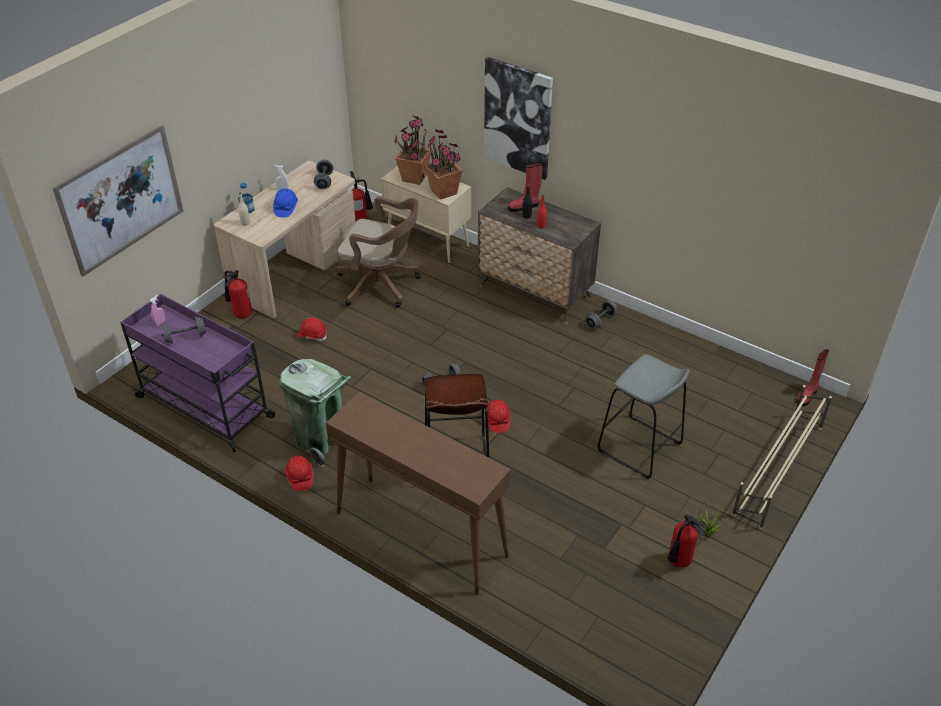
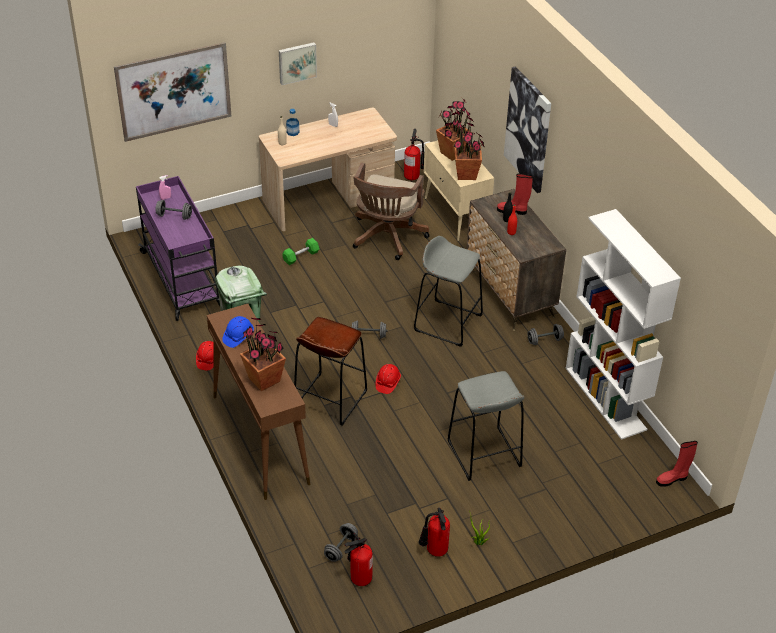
camera: 30 degrees right, 0 degrees up
fire extinguisher [223,270,252,319] -> fire extinguisher moved to [345,533,373,586]
blue hard hat [273,188,298,217] -> blue hard hat moved to [222,316,254,348]
red hard hat [297,317,327,341] -> green dumbbell [282,238,319,265]
grey dumbbell [314,160,333,190] -> grey dumbbell moved to [324,523,358,562]
brown office chair [336,196,420,308] -> brown office chair turned 60 degrees clockwise [353,163,429,260]
beige shoe rack [732,385,832,530] -> none
none -> potted plant [240,318,286,391]
none -> picture [279,42,317,85]
none -> grey stool [414,236,483,347]
none -> white bookcase [566,209,681,440]

